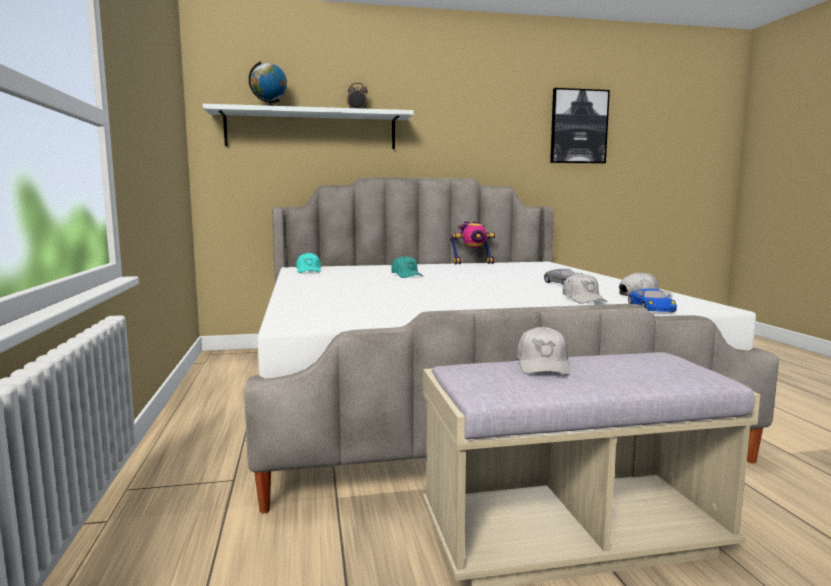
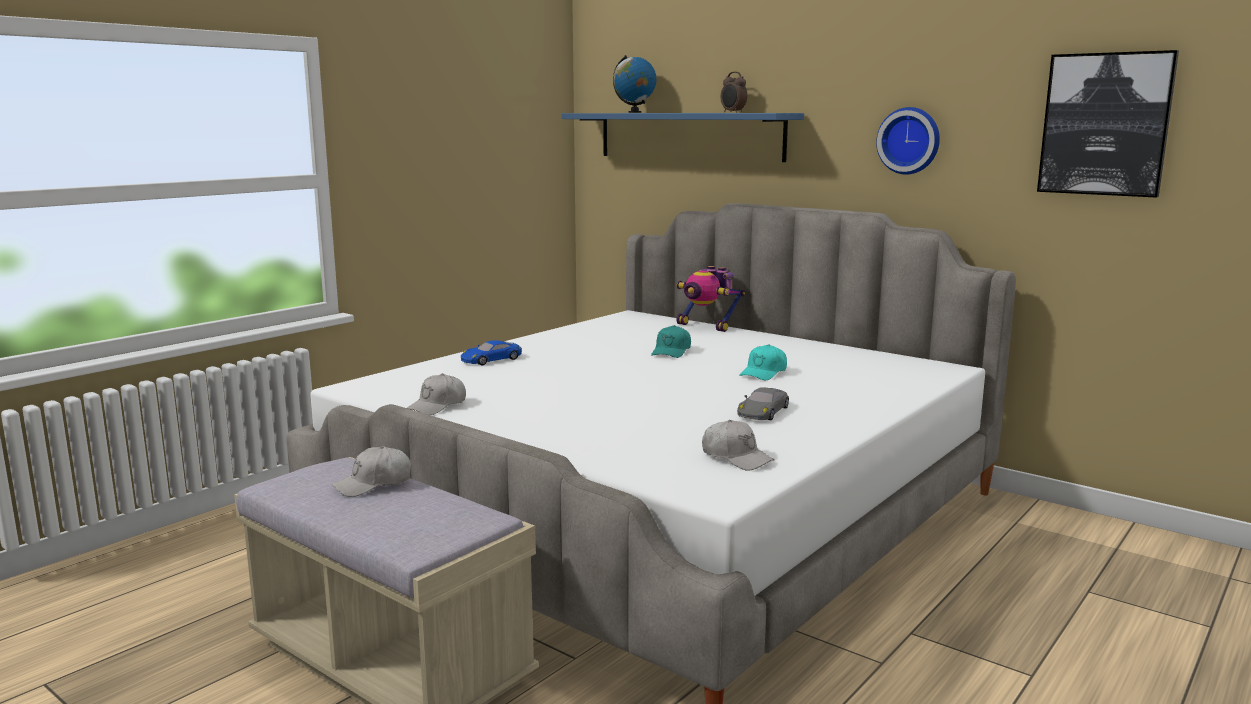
camera: 50 degrees right, 5 degrees up
white shelf [203,104,414,149] -> blue shelf [562,113,804,162]
turquoise cap [296,252,321,273] -> turquoise cap moved to [739,344,787,380]
toy robot [450,222,496,264] -> toy robot moved to [676,266,745,332]
white cap [563,273,607,303] -> white cap moved to [407,374,466,415]
blue toy car [628,288,677,312] -> blue toy car moved to [461,340,522,365]
none -> wall clock [876,107,940,175]

